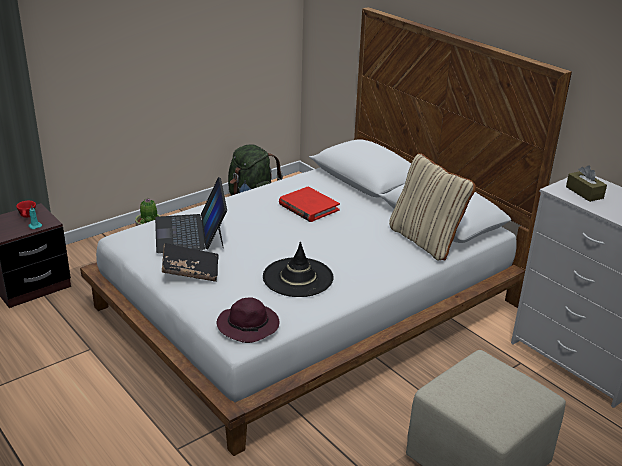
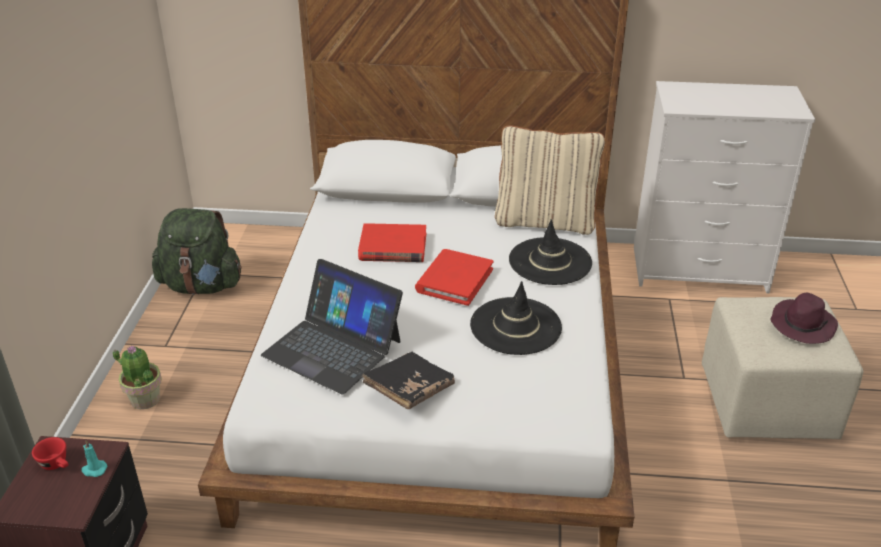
camera: 45 degrees left, 5 degrees up
purple hat [217,297,279,343] -> purple hat moved to [770,293,838,344]
brown tissue box [566,165,607,202] -> none
none -> red book [415,249,493,306]
none -> black hat [509,219,592,285]

